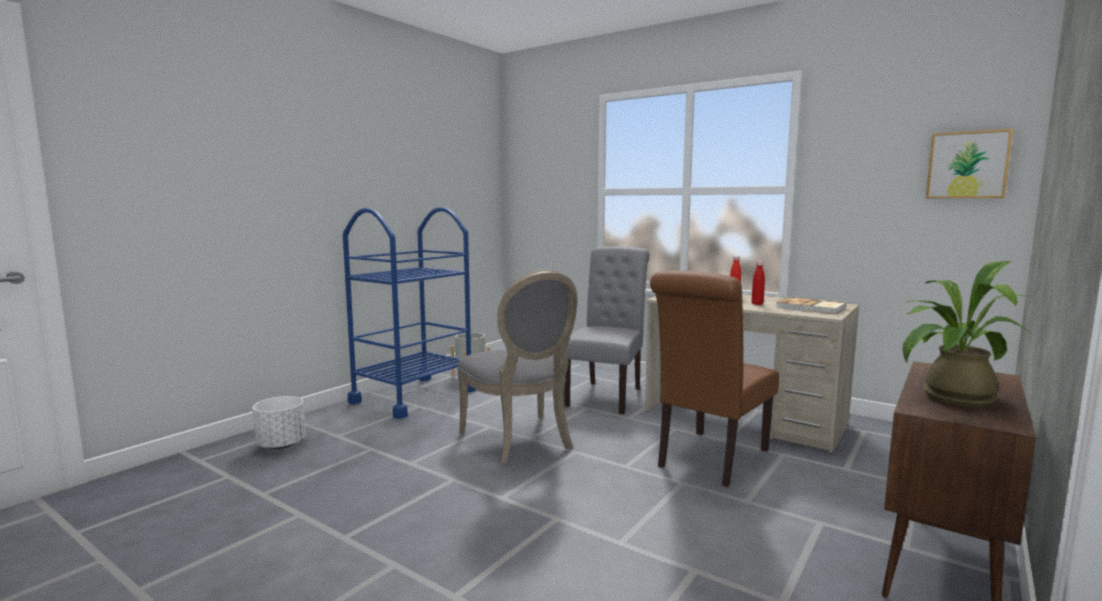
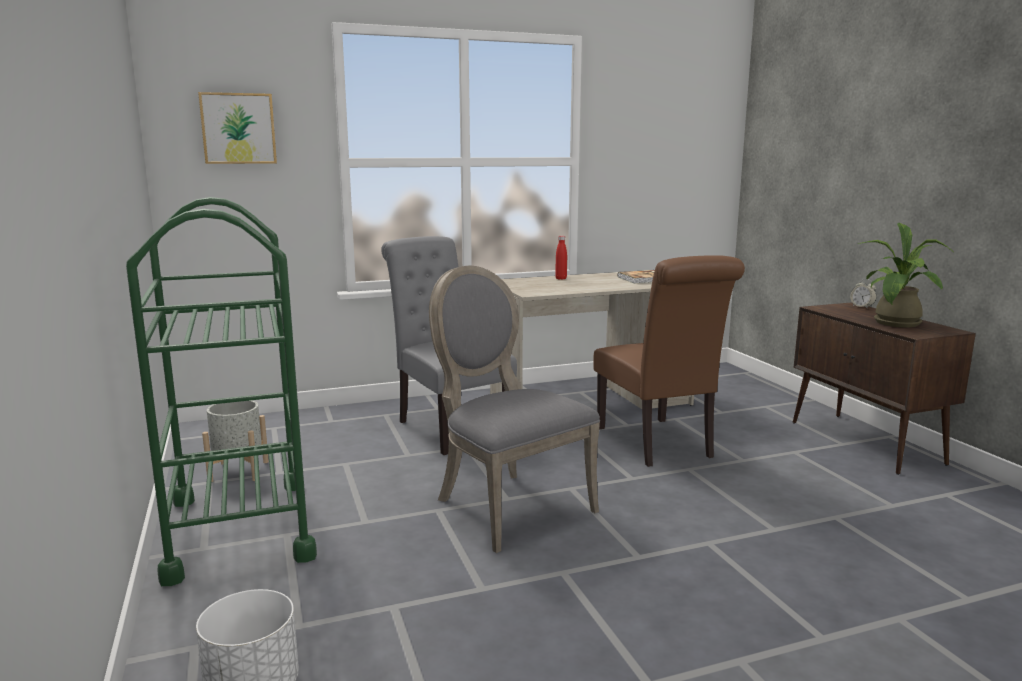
camera: 55 degrees left, 5 degrees up
blue cart [343,207,476,419] -> green cart [126,197,317,586]
grey chair [457,270,577,464] -> grey chair turned 135 degrees counterclockwise [429,266,600,553]
red bottle [751,261,765,305] -> none
picture [926,129,1013,198] -> picture moved to [198,92,277,164]
none -> alarm clock [850,279,877,309]

